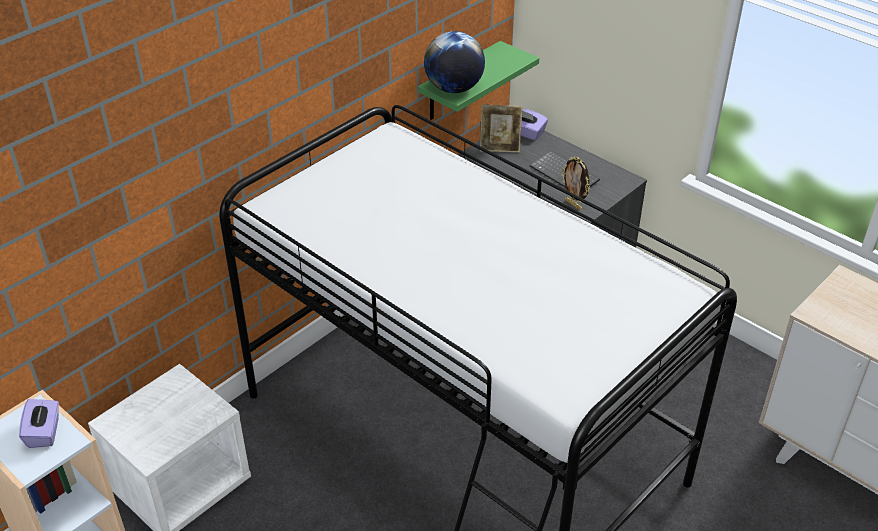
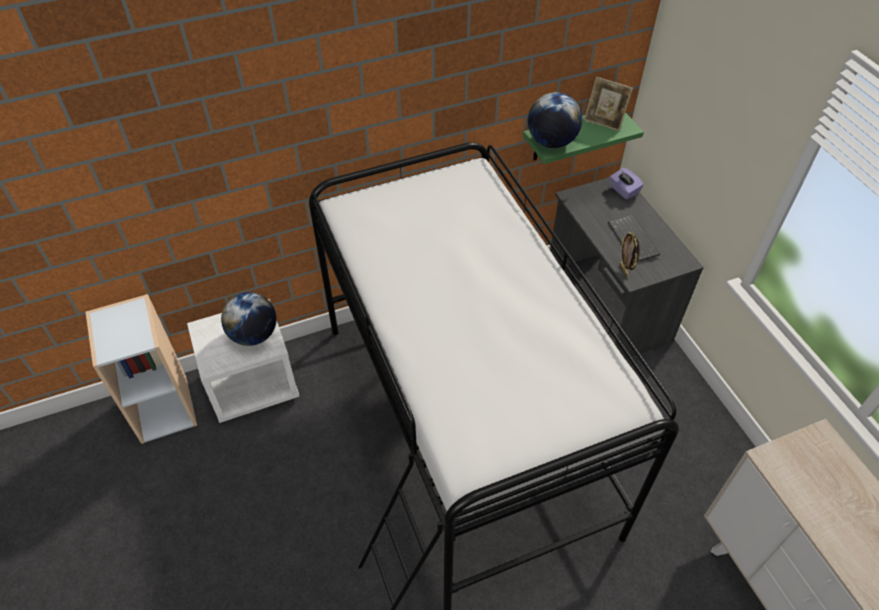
camera: 25 degrees right, 10 degrees up
purple tissue box [19,399,59,448] -> none
picture frame [480,104,523,153] -> picture frame moved to [584,77,633,131]
none -> globe [221,292,276,346]

